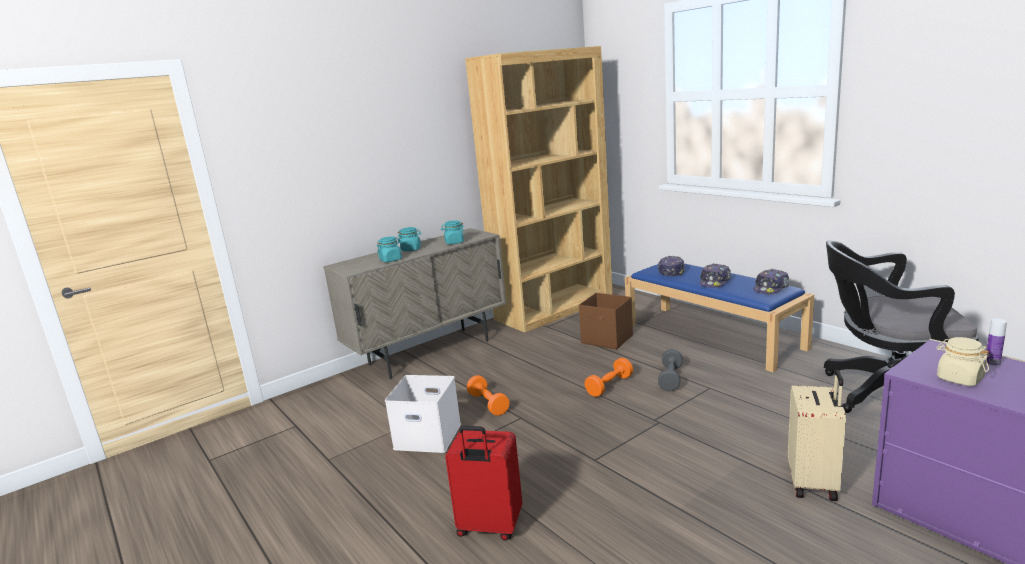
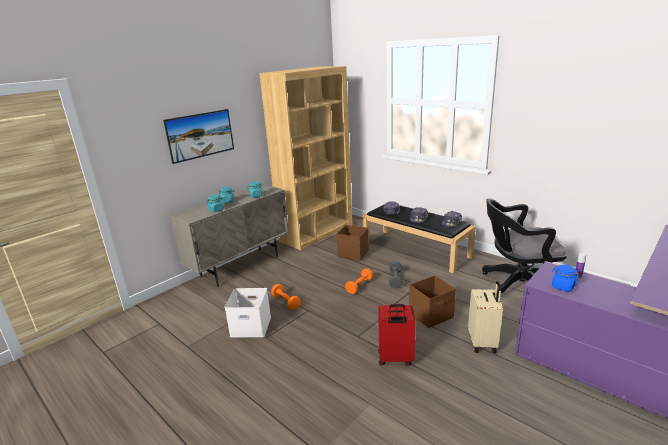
camera: 10 degrees left, 5 degrees up
red suitcase [445,426,523,541] -> red suitcase moved to [378,304,416,366]
blue bench [625,264,814,372] -> black bench [363,204,476,274]
beige jar [937,337,990,386] -> blue jar [552,265,579,292]
none -> picture [163,109,234,164]
none -> brown storage box [409,275,456,328]

